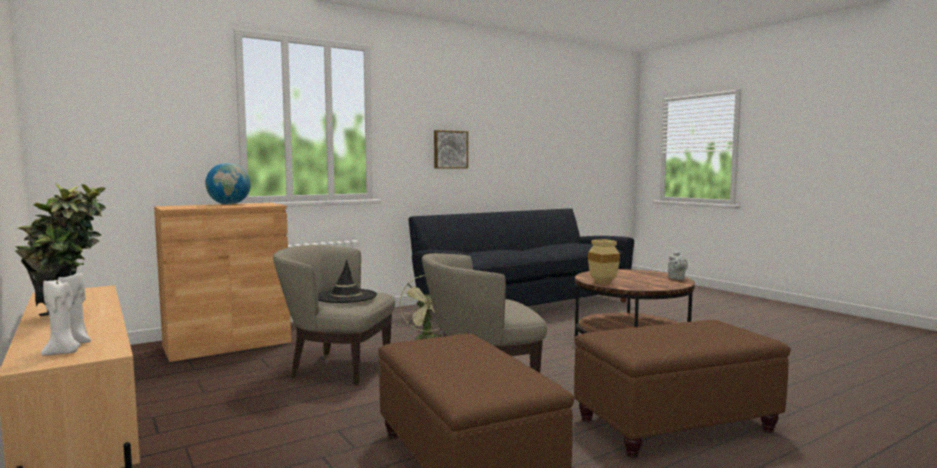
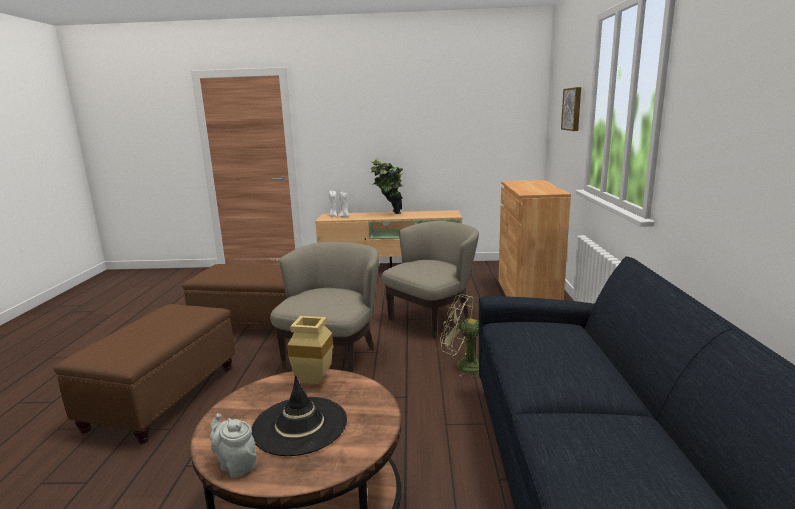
camera: 125 degrees right, 10 degrees up
globe [205,163,251,205] -> none
black hat [318,260,377,303] -> black hat moved to [252,376,347,456]
picture [434,130,468,169] -> picture moved to [561,87,581,131]

